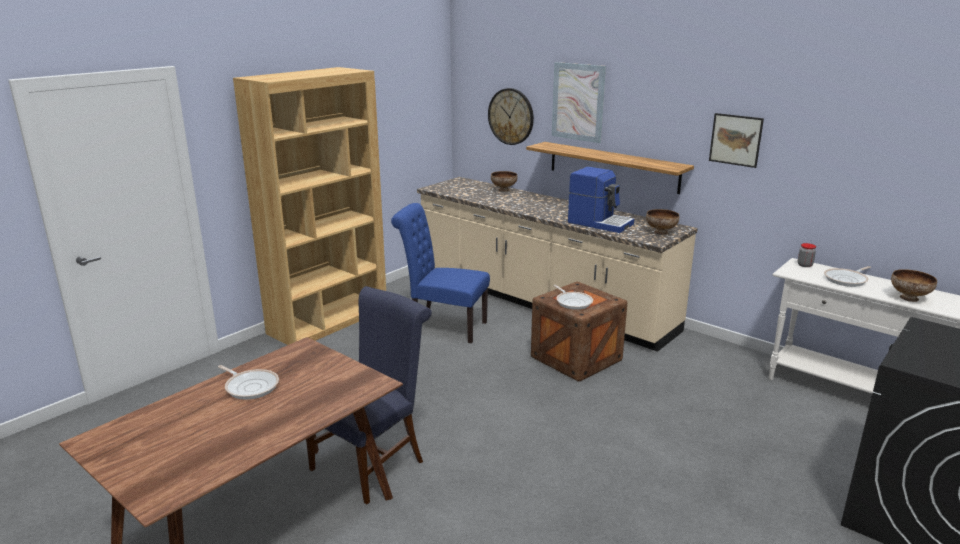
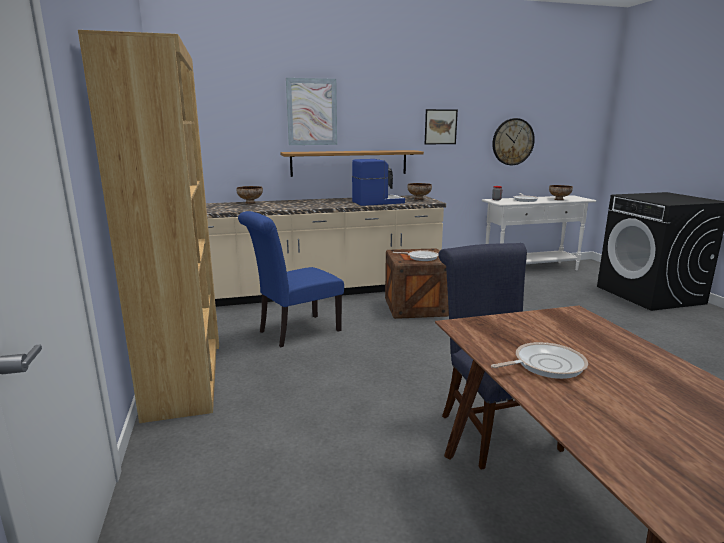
camera: 55 degrees left, 5 degrees down
wall clock [488,88,534,145] -> wall clock moved to [493,118,535,165]

